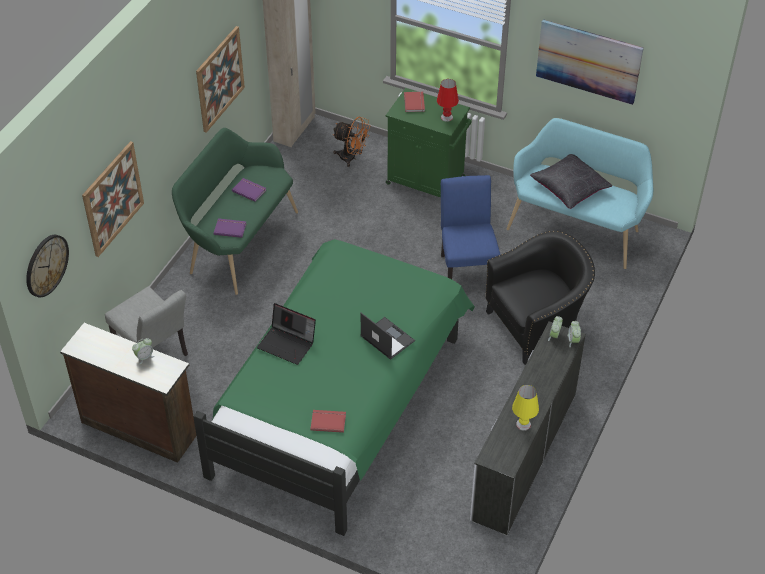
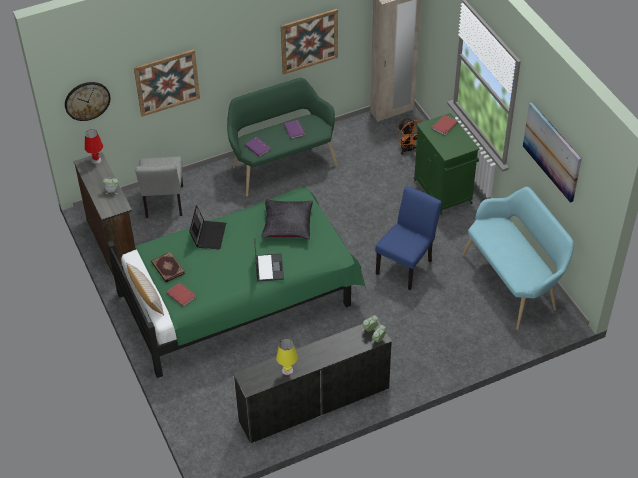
camera: 40 degrees right, 0 degrees up
laptop [257,303,316,365] -> laptop turned 150 degrees counterclockwise [189,205,226,249]
red table lamp [437,79,459,122] -> red table lamp moved to [85,129,103,164]
black armchair [485,231,595,365] -> none
black pillow [530,154,612,209] -> black pillow moved to [261,199,313,239]
none -> beige pillow [126,262,164,315]
none -> book [151,252,185,283]

